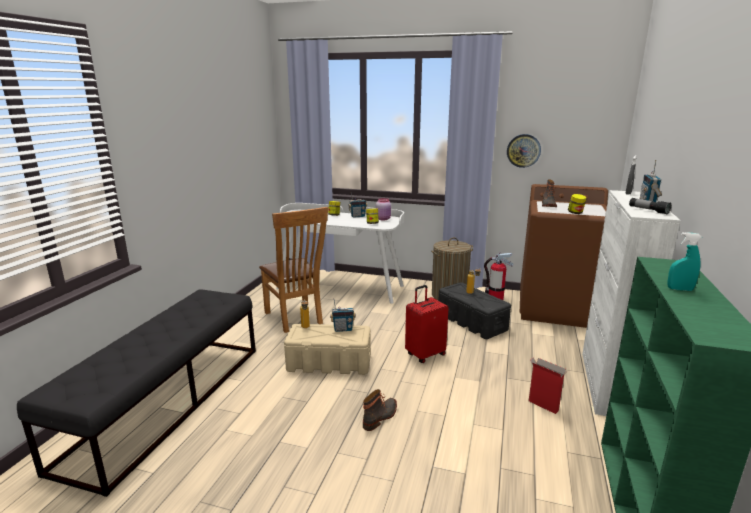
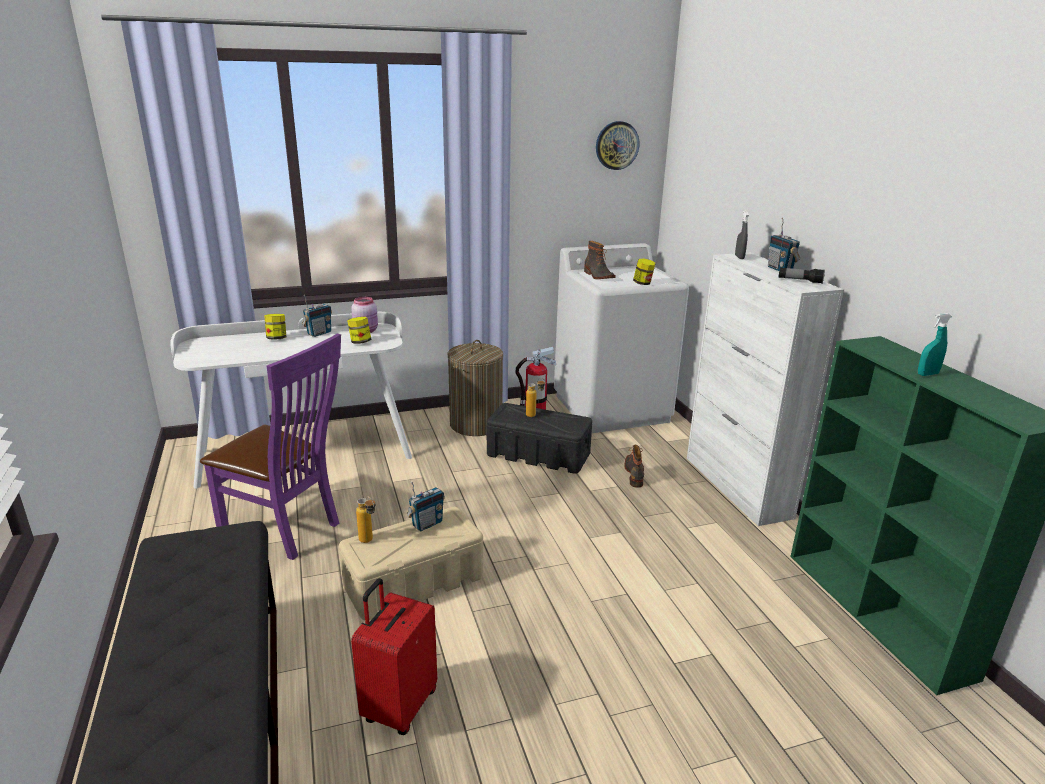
camera: 35 degrees left, 5 degrees up
brown chair [259,207,328,333] -> purple chair [200,333,341,560]
boot [363,389,397,431] -> boot moved to [625,445,644,488]
red suitcase [405,285,449,363] -> red suitcase moved to [351,578,437,735]
wall clock [507,134,541,168] -> wall clock moved to [596,121,639,170]
brown washing machine [520,184,608,328] -> white washing machine [554,243,689,433]
cardboard box [529,358,566,414] -> none

